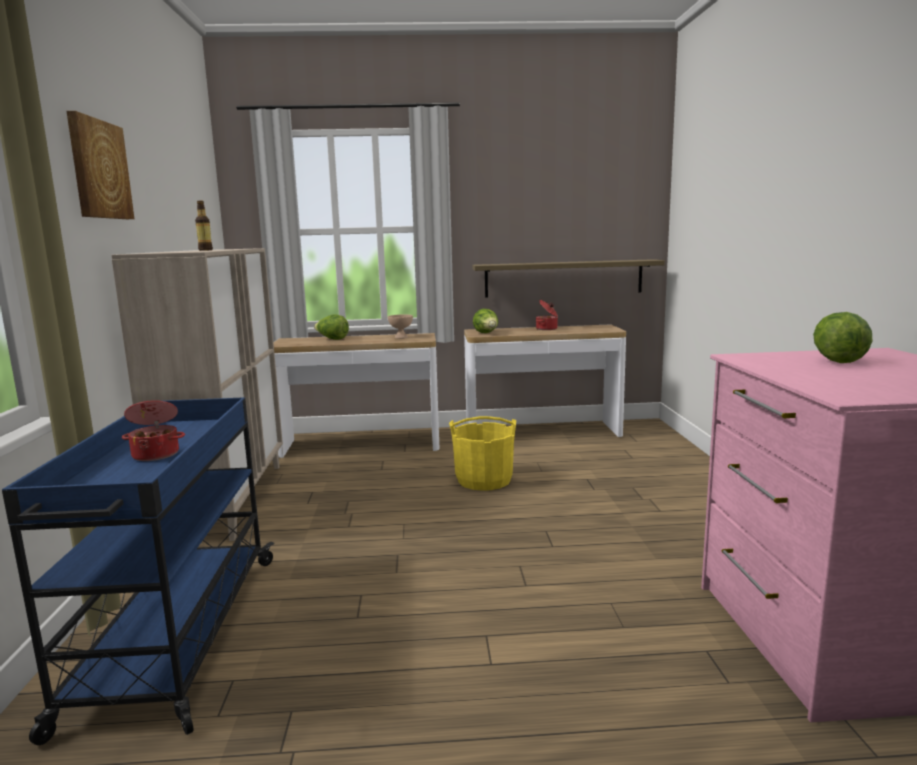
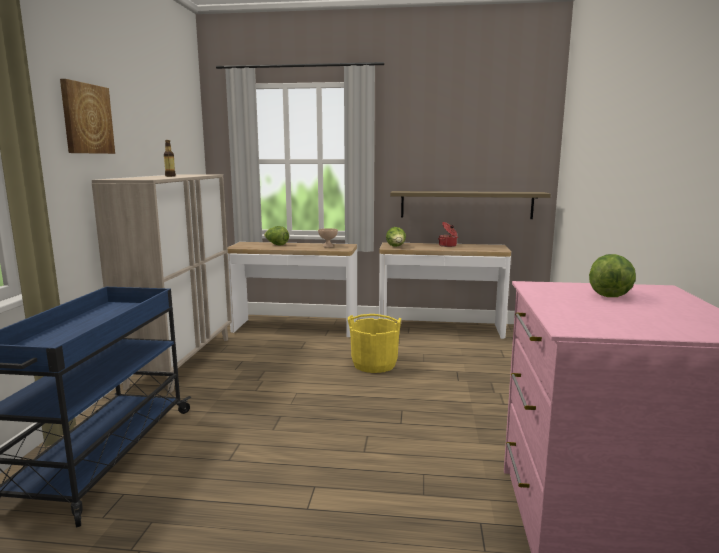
camera: 10 degrees right, 0 degrees up
cooking pot [122,400,185,461] -> none

